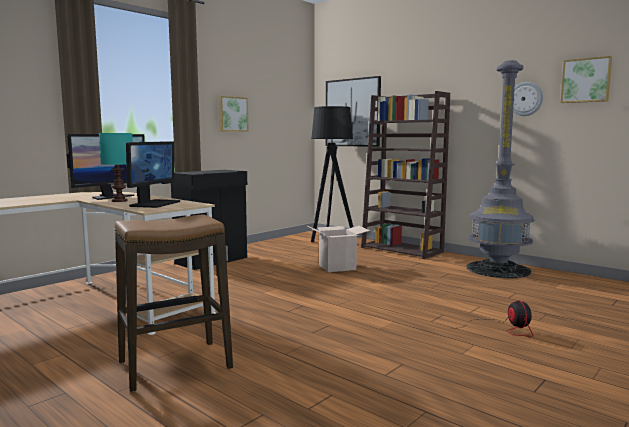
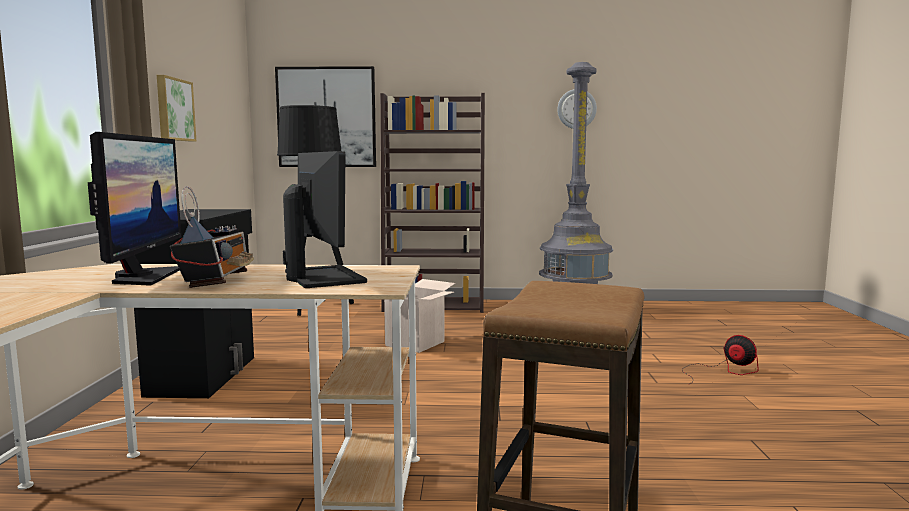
camera: 40 degrees left, 0 degrees up
turquoise table lamp [99,133,133,202] -> radio [170,186,254,288]
picture [561,56,612,103] -> none

